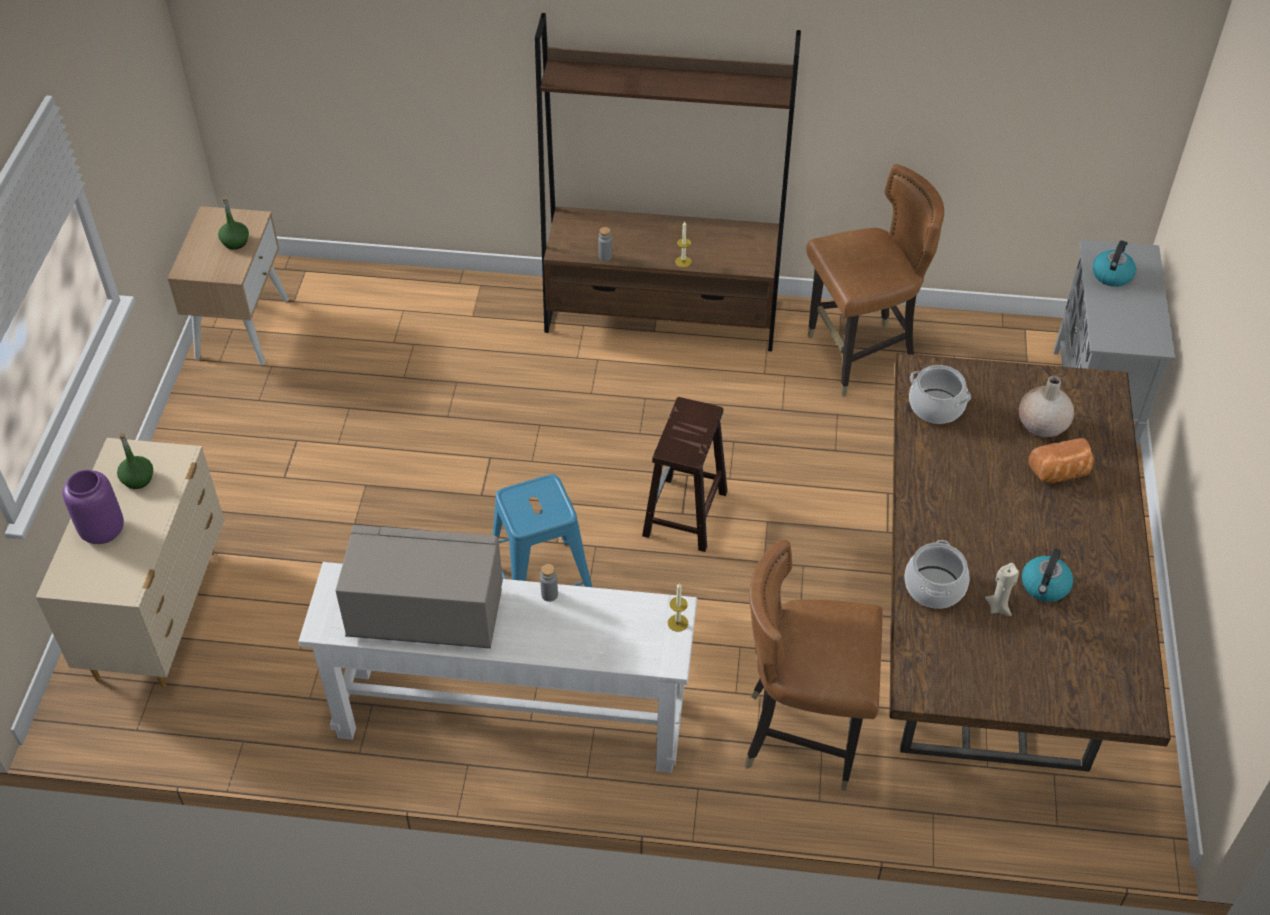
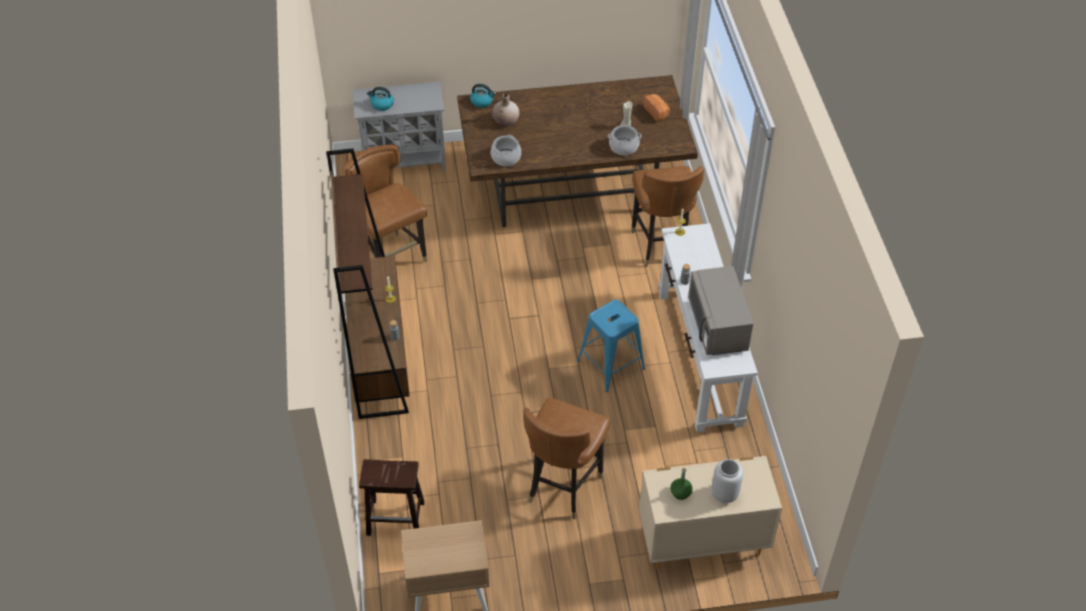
camera: 105 degrees left, 0 degrees up
purple vase [62,470,124,544] -> grey vase [711,459,743,503]
green bottle [218,196,249,249] -> none
brown stool [642,397,727,552] -> brown stool moved to [359,459,425,536]
kettle [1022,548,1073,602] -> kettle moved to [470,84,496,108]
bread [1028,438,1094,484] -> bread moved to [643,94,670,121]
none -> brown chair [523,397,610,519]

